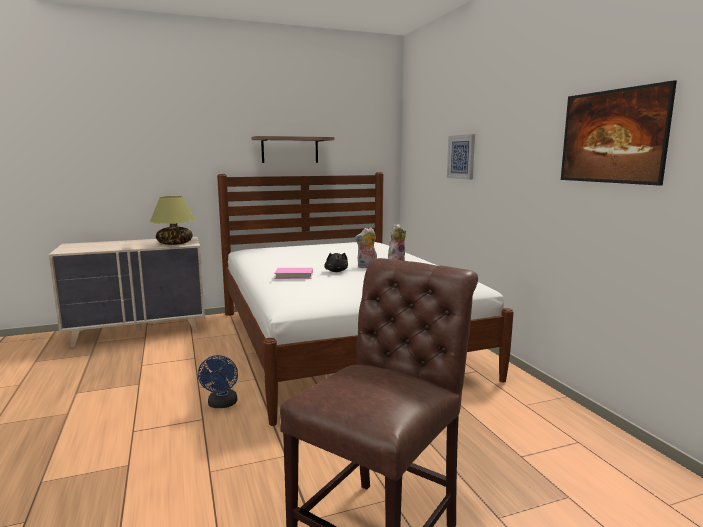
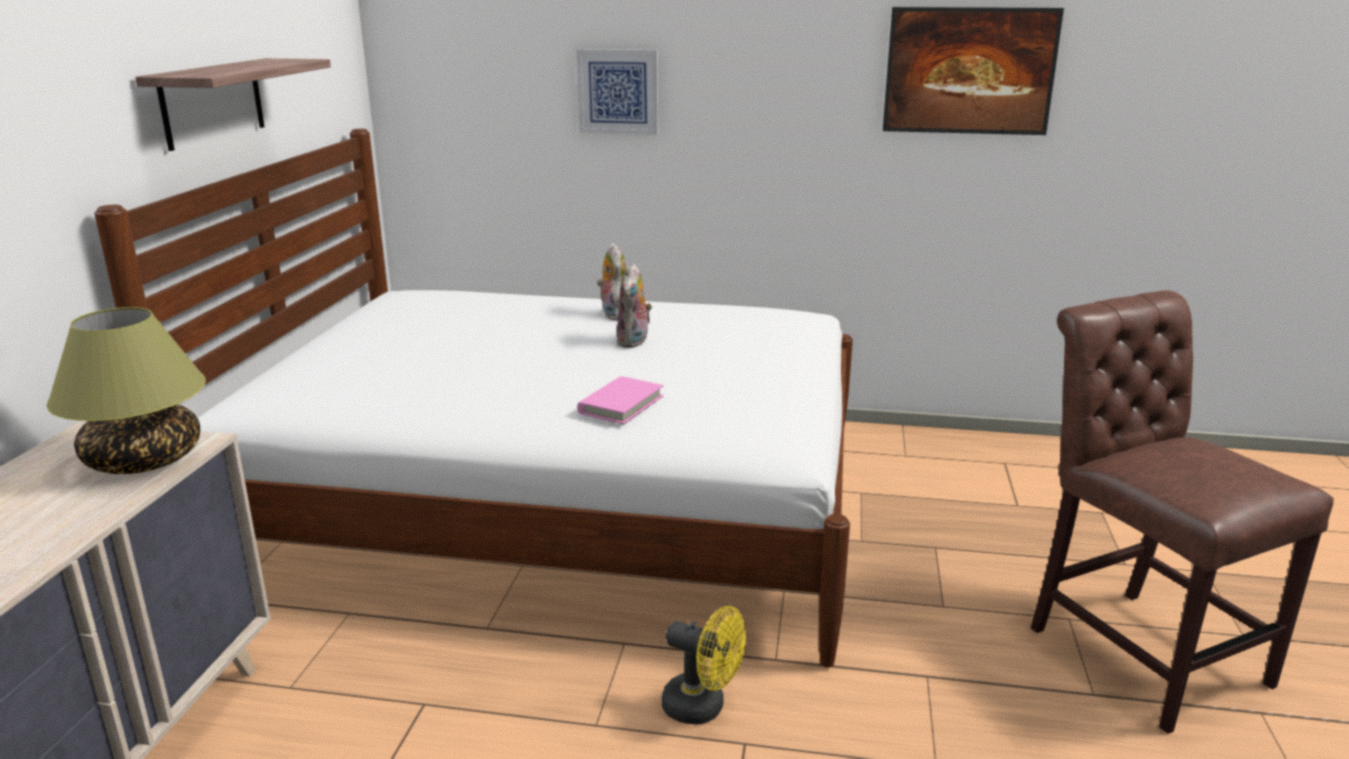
camera: 60 degrees left, 10 degrees up
blue fan [198,355,238,408] -> yellow fan [662,606,746,725]
black plush toy [324,253,348,272] -> none

